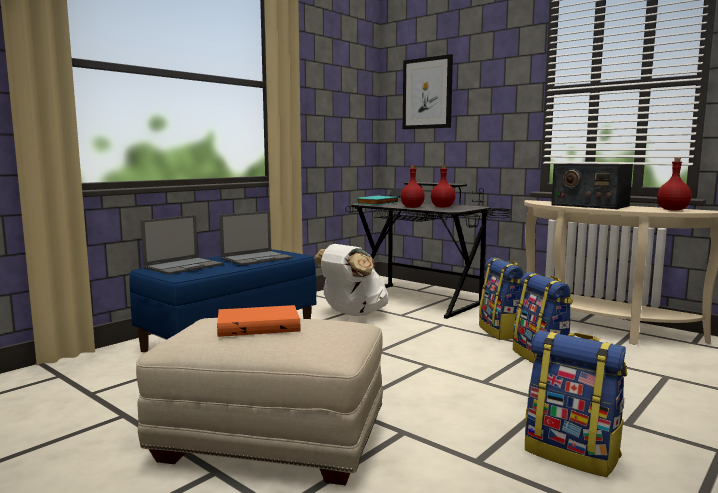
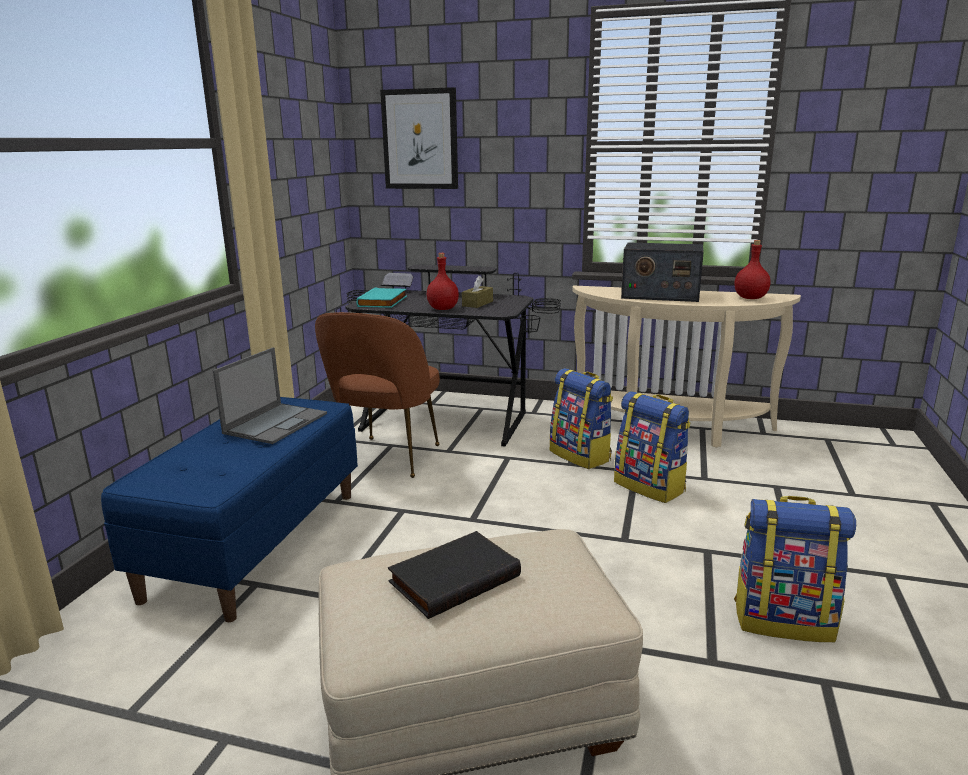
camera: 25 degrees left, 10 degrees up
laptop [141,215,223,275] -> none
orange book [217,305,300,337] -> black book [388,531,521,619]
white backpack [314,244,388,316] -> brown chair [315,312,440,478]
red bottle [431,165,456,207] -> brown tissue box [462,276,493,308]

